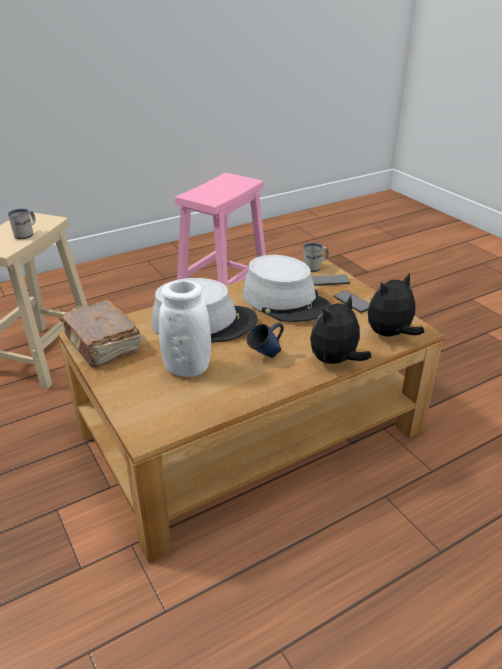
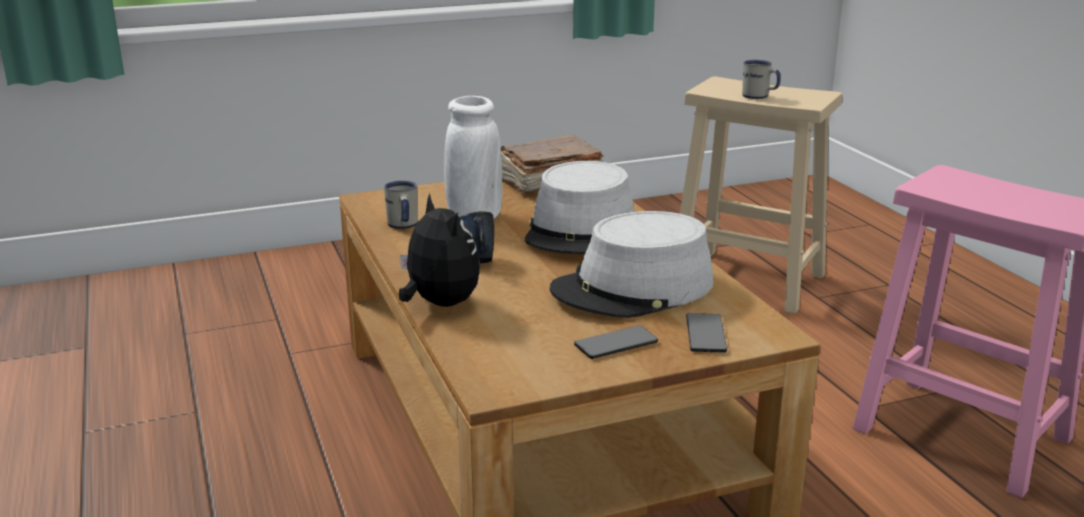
camera: 100 degrees right, 10 degrees down
white mug [303,243,328,272] -> white mug moved to [384,181,418,229]
plush toy [368,272,424,337] -> none

